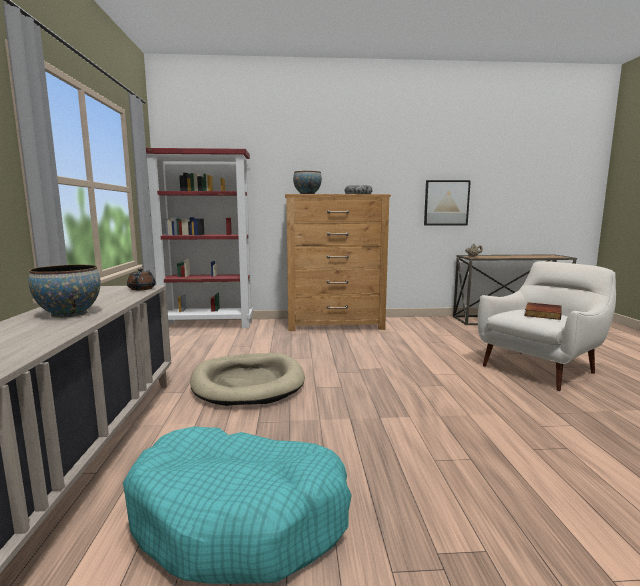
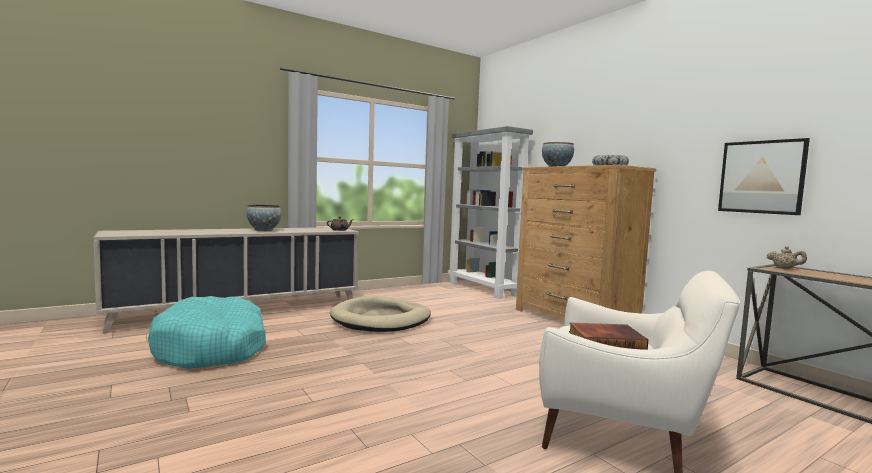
camera: 60 degrees right, 5 degrees down
red bookcase [146,148,253,328] -> grey bookcase [448,126,533,299]

